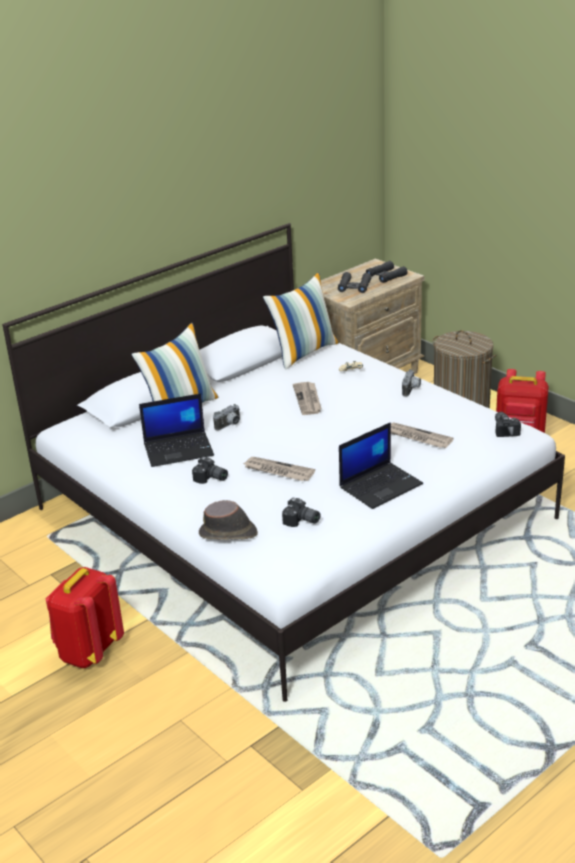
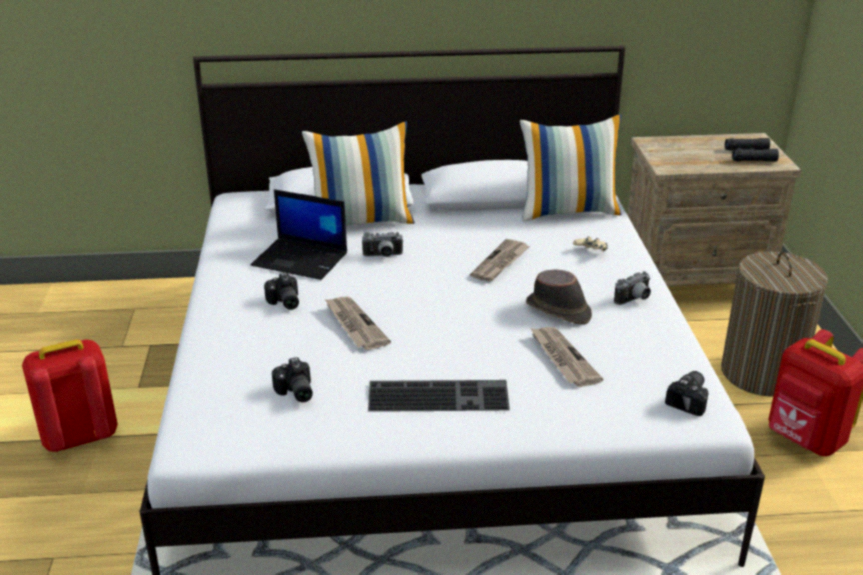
camera: 35 degrees right, 0 degrees up
brown hat [199,500,258,540] -> brown hat moved to [526,269,592,324]
black binoculars [338,272,372,293] -> none
laptop [339,422,423,509] -> keyboard [368,380,510,412]

